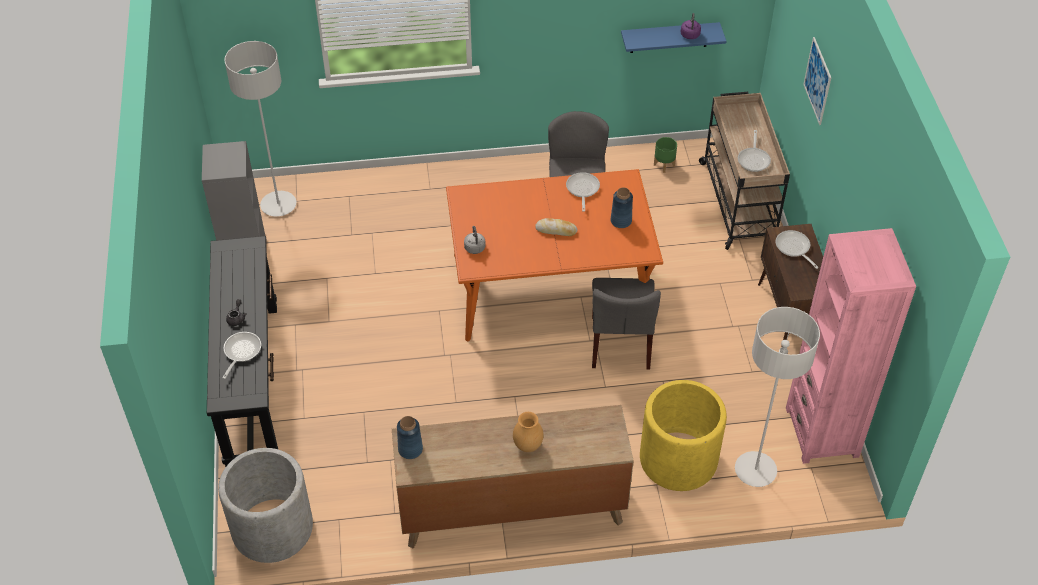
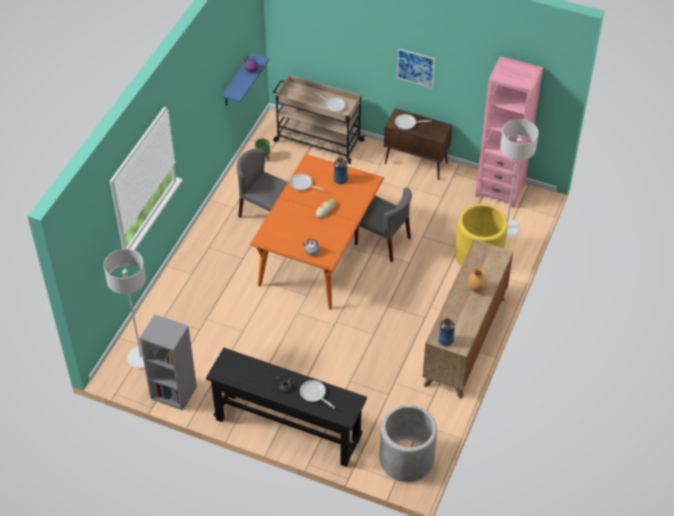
camera: 60 degrees left, 0 degrees up
picture [803,37,831,125] -> picture moved to [397,48,435,88]

